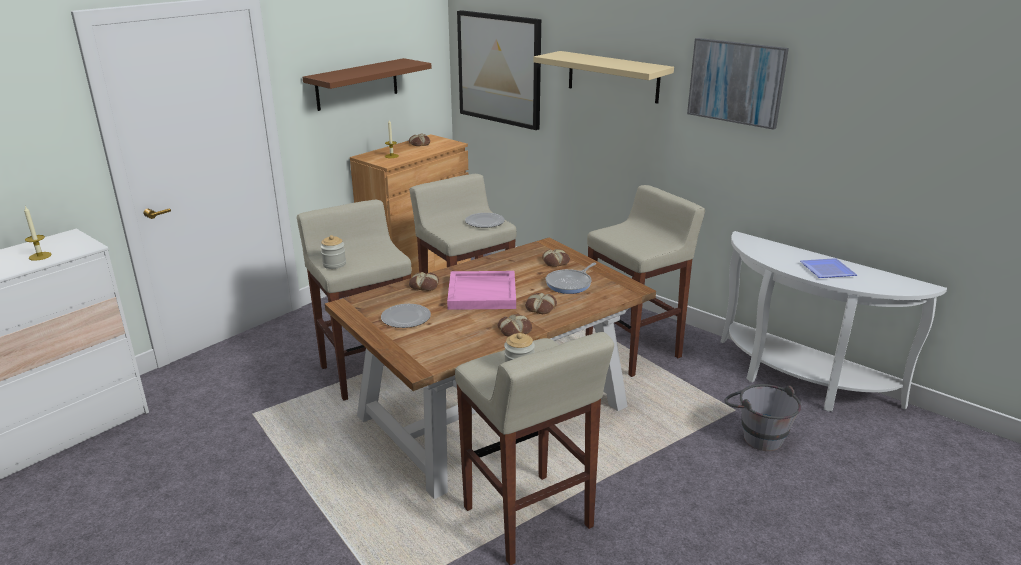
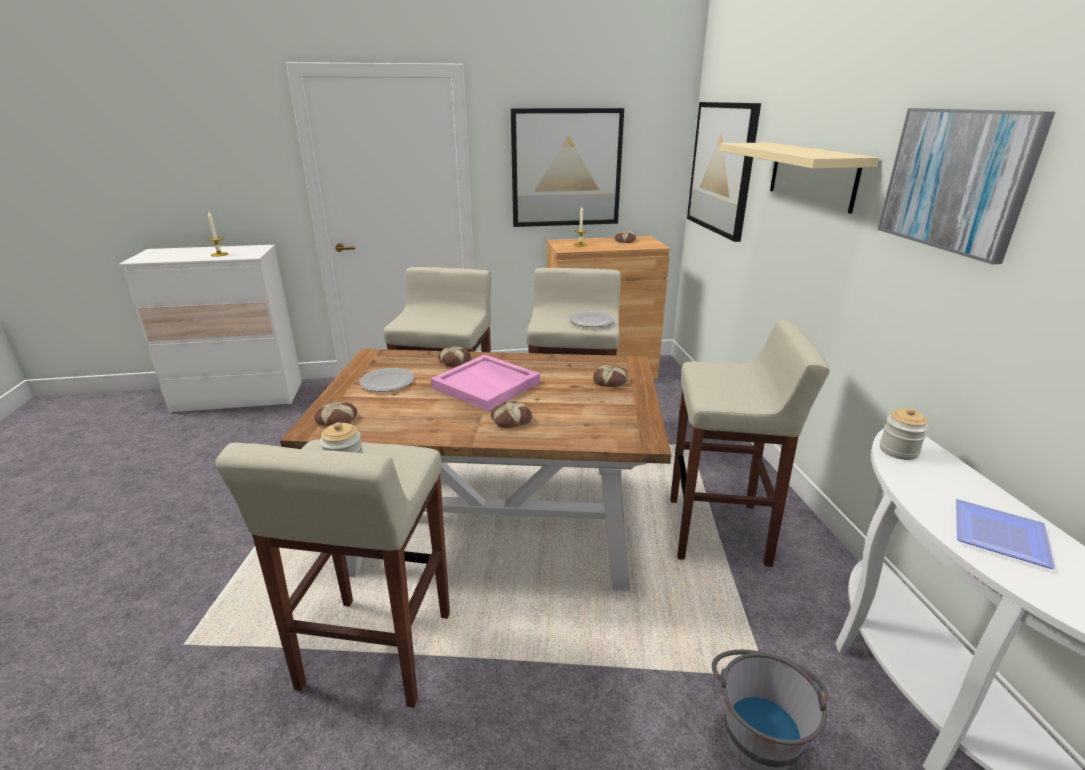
camera: 40 degrees right, 0 degrees up
brown shelf [302,58,432,111] -> picture [511,108,624,227]
jar [320,235,346,269] -> jar moved to [880,408,929,460]
bread [498,314,532,337] -> bread moved to [314,401,357,426]
frying pan [546,263,596,294] -> none

